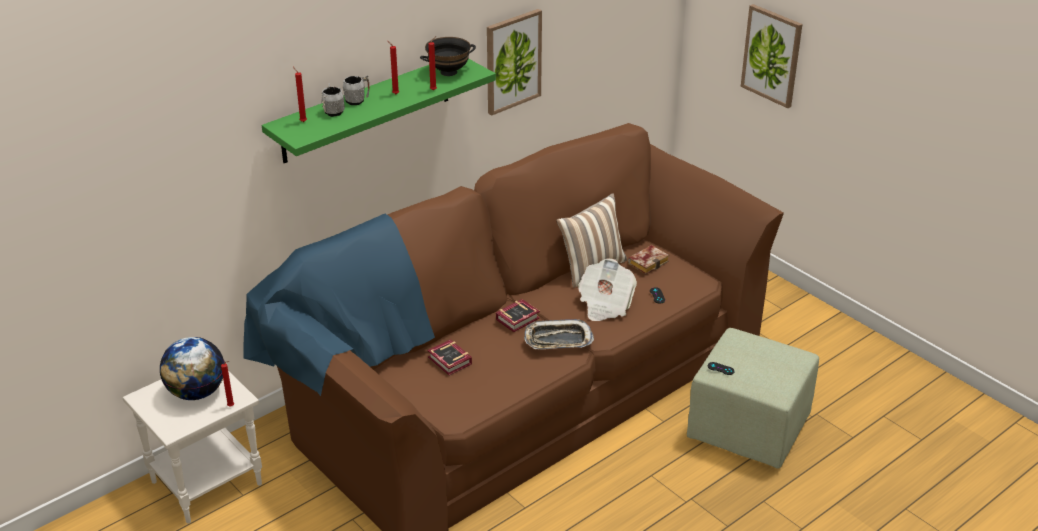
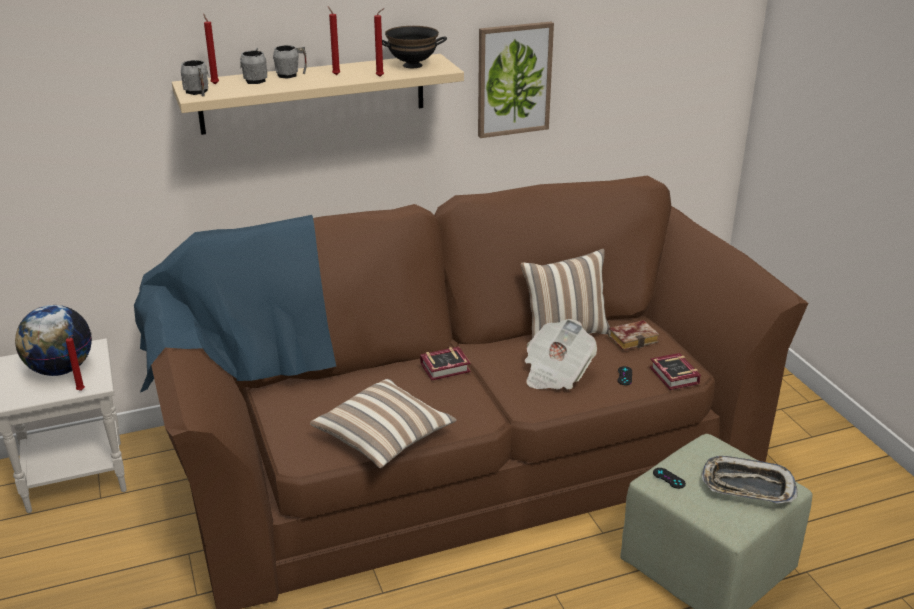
camera: 20 degrees right, 5 degrees down
green shelf [262,59,496,163] -> beige shelf [172,54,464,135]
book [428,339,472,376] -> book moved to [650,353,701,390]
tray [524,319,594,349] -> tray moved to [701,456,798,503]
picture [741,4,802,108] -> none
none -> grey mug [181,60,209,97]
none -> pillow [310,379,457,468]

